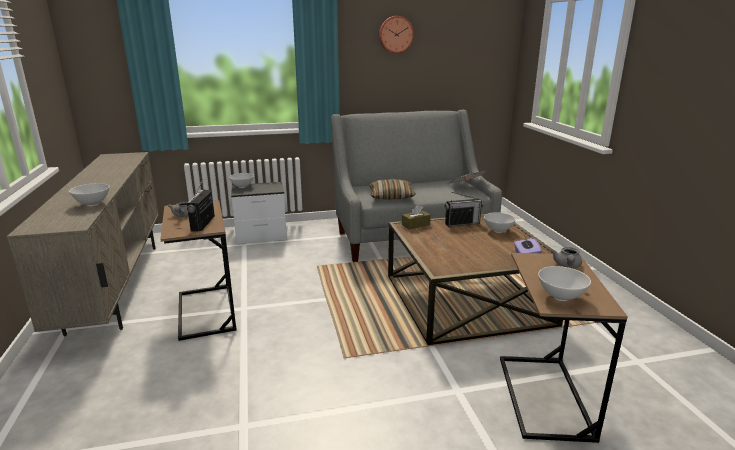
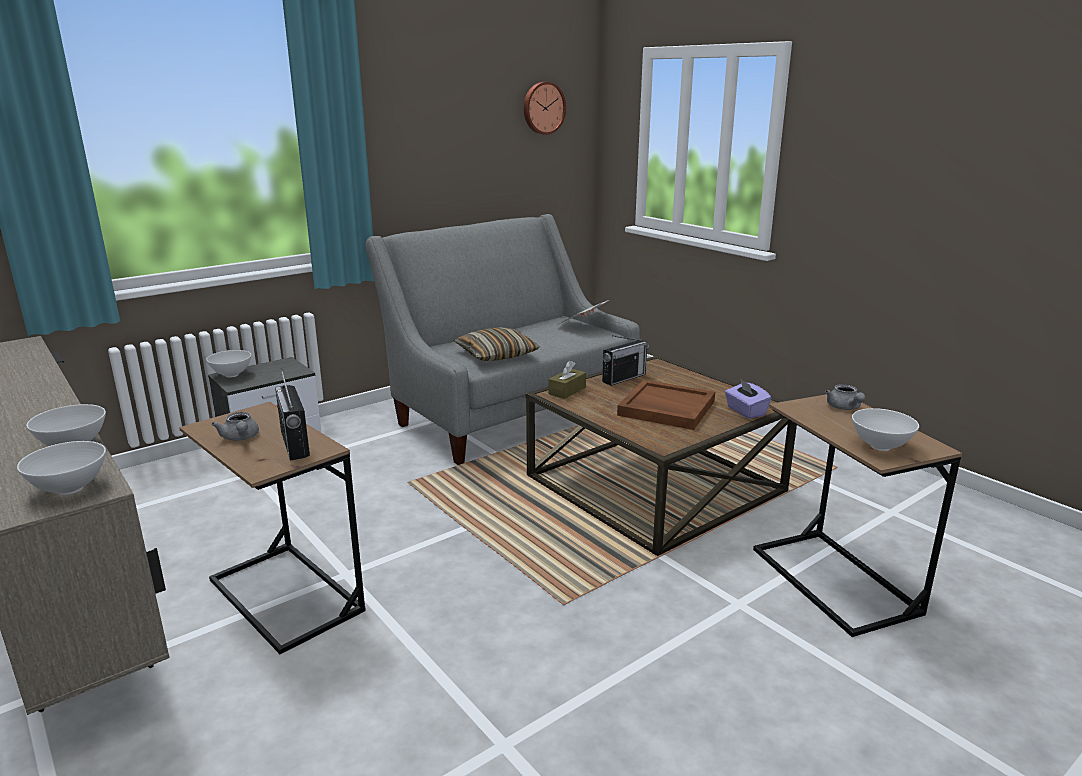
camera: 25 degrees left, 0 degrees up
wall clock [379,16,414,53] -> wall clock moved to [524,82,566,135]
white bowl [484,212,516,233] -> white bowl moved to [17,441,106,495]
none -> brown tray [617,380,715,430]

